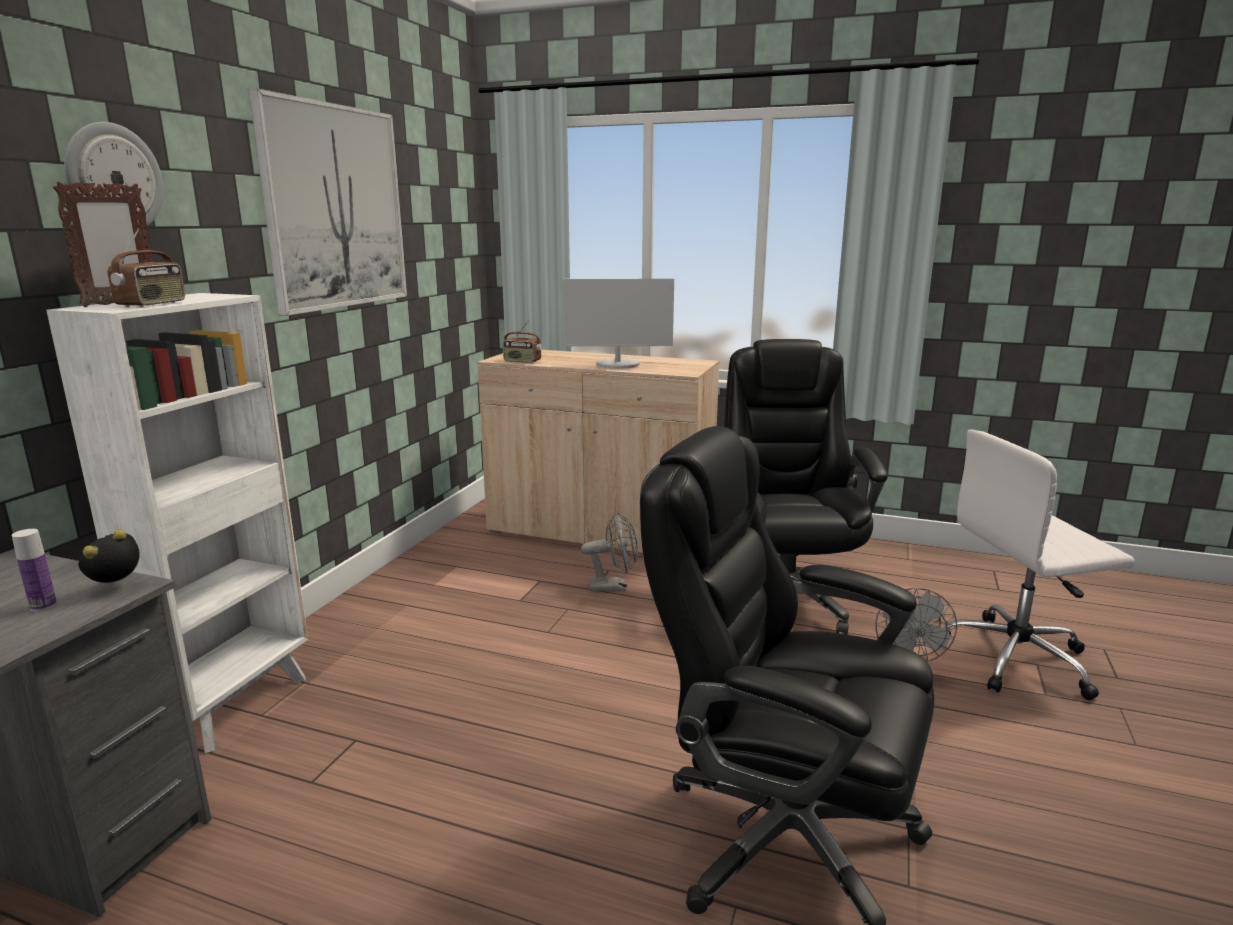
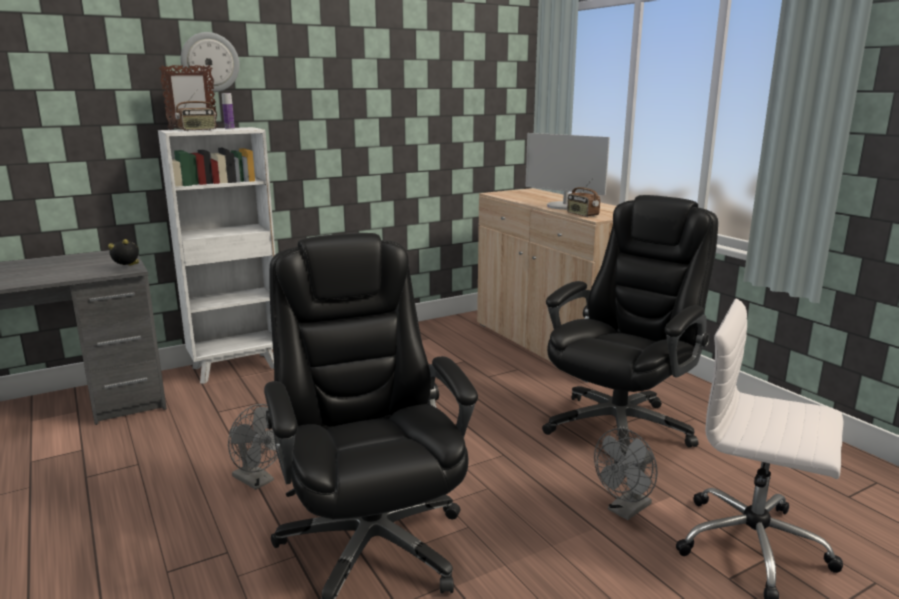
camera: 40 degrees right, 0 degrees up
bottle [12,529,57,612] -> bottle moved to [222,93,235,129]
picture [249,89,407,316] -> none
radio [503,320,542,363] -> radio moved to [567,178,600,217]
grey fan [581,512,638,592] -> grey fan moved to [228,404,278,490]

